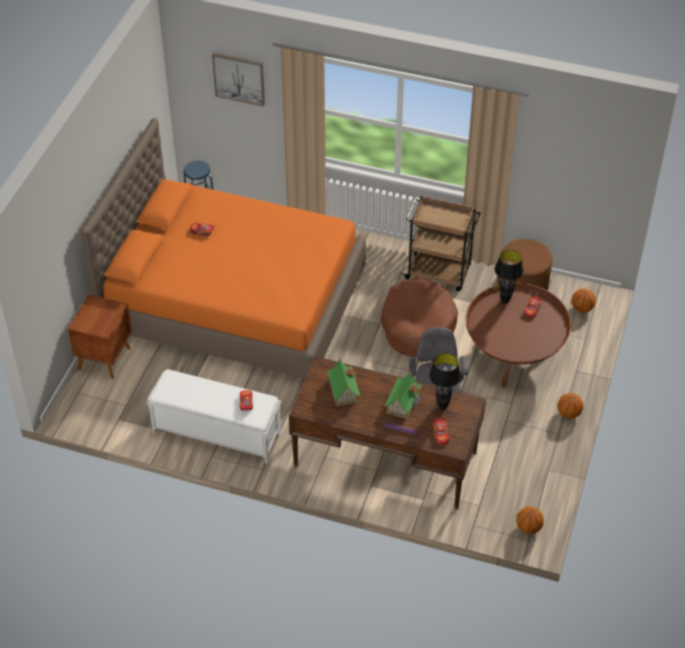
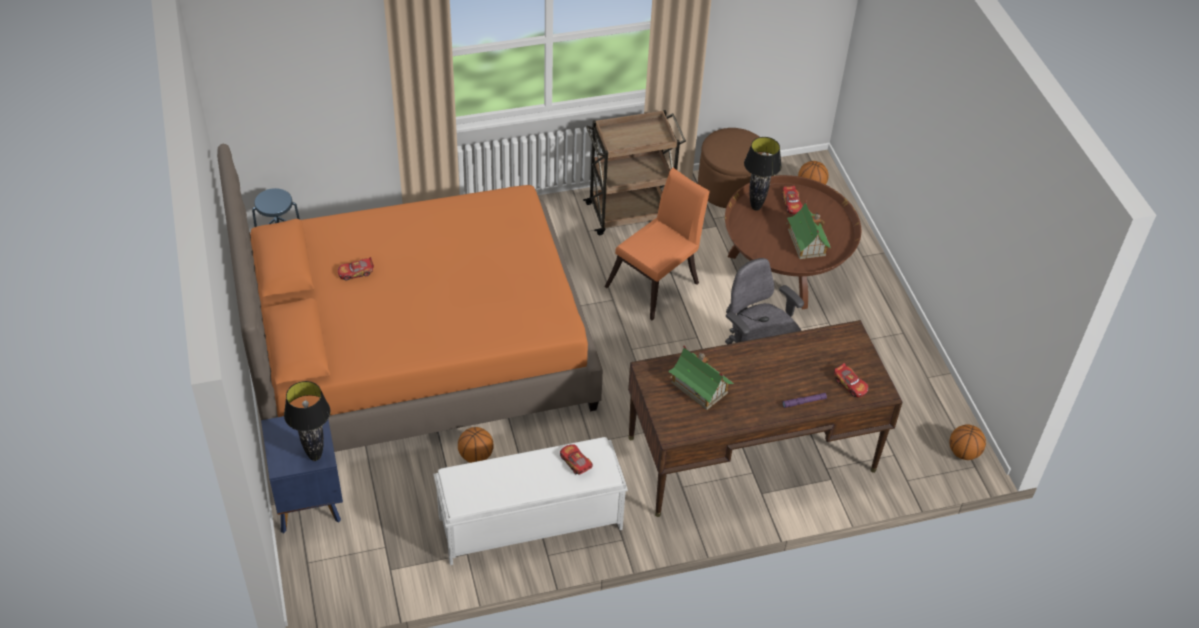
camera: 35 degrees left, 0 degrees up
brown nightstand [68,294,132,379] -> blue nightstand [261,416,343,533]
picture [212,53,265,106] -> none
brown dog bed [380,277,458,357] -> orange chair [605,168,710,320]
toy house [384,370,422,419] -> toy house moved to [785,201,831,259]
black table lamp [429,353,461,410] -> black table lamp moved to [284,381,330,461]
basketball [558,393,583,419] -> basketball moved to [458,427,493,463]

